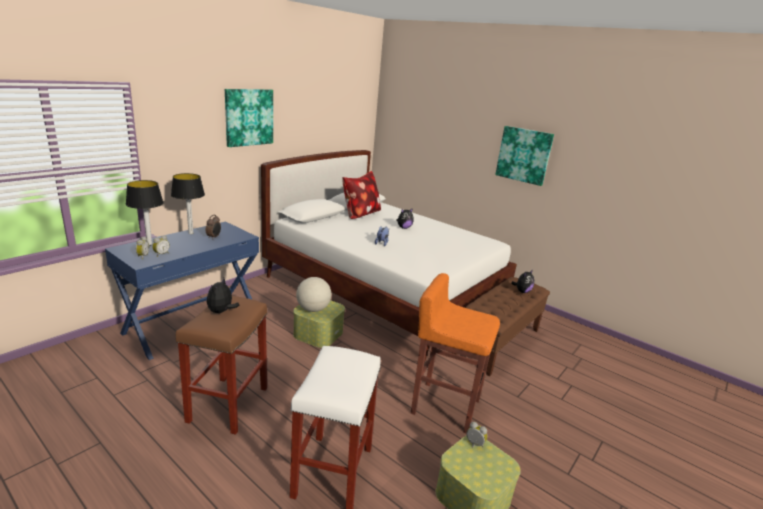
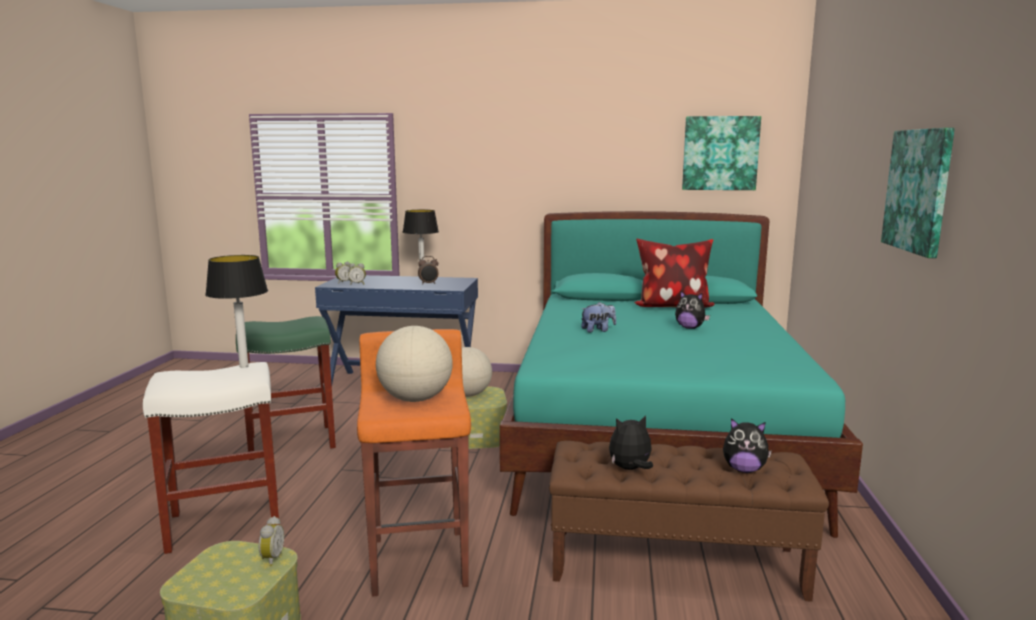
camera: 60 degrees right, 10 degrees down
table lamp [126,180,164,246] -> table lamp moved to [205,255,268,367]
brown stool [176,296,267,435] -> green stool [236,316,336,460]
plush toy [207,278,239,313] -> plush toy moved to [609,415,653,470]
picture [225,89,273,147] -> picture moved to [682,116,761,190]
white bed [261,150,517,360] -> turquoise bed [500,211,863,538]
none -> globe [376,326,453,402]

